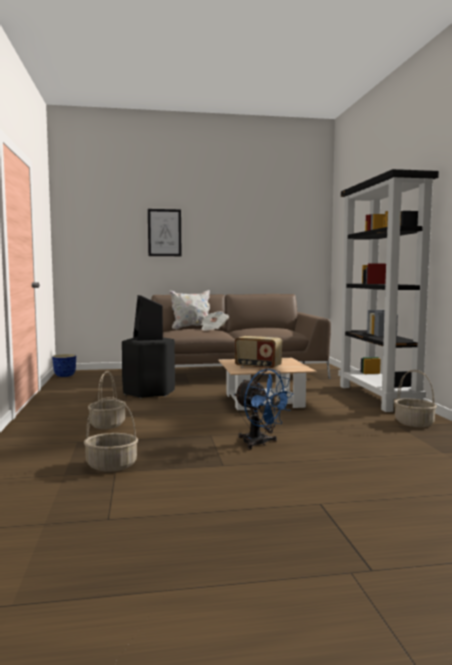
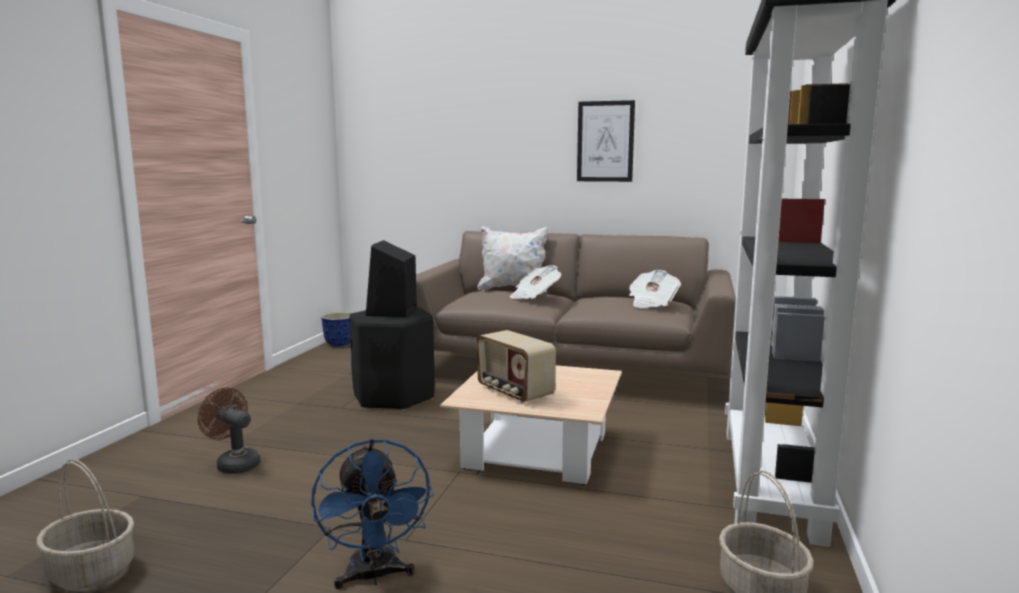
camera: 25 degrees right, 5 degrees up
basket [88,371,126,429] -> brown fan [198,388,261,474]
picture [148,209,181,256] -> picture moved to [577,100,635,182]
none -> newspaper [629,270,681,308]

